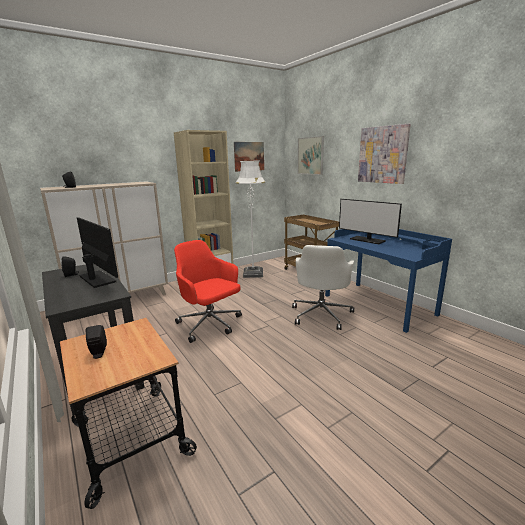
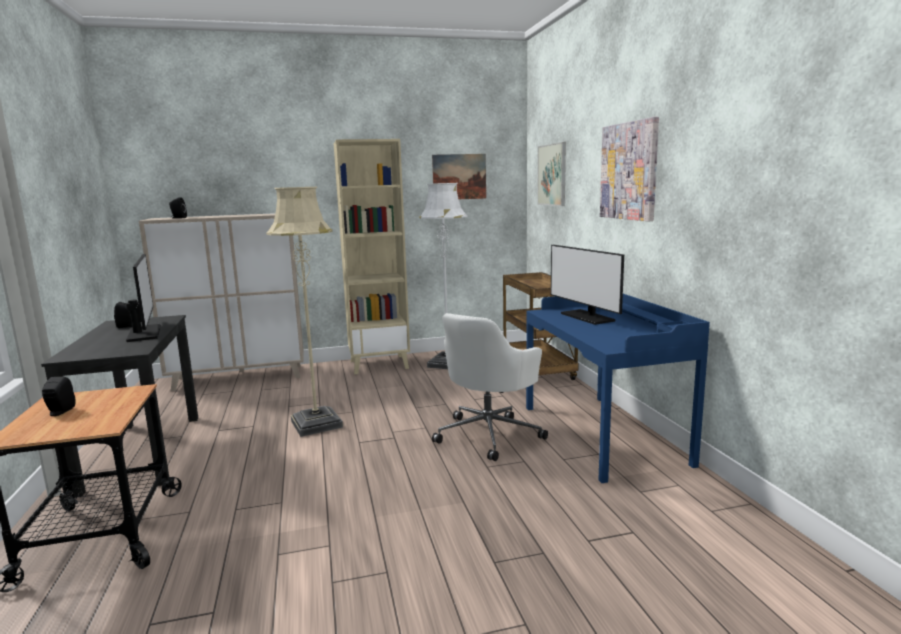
camera: 20 degrees right, 5 degrees down
red office chair [174,240,242,343] -> beige floor lamp [266,187,343,437]

